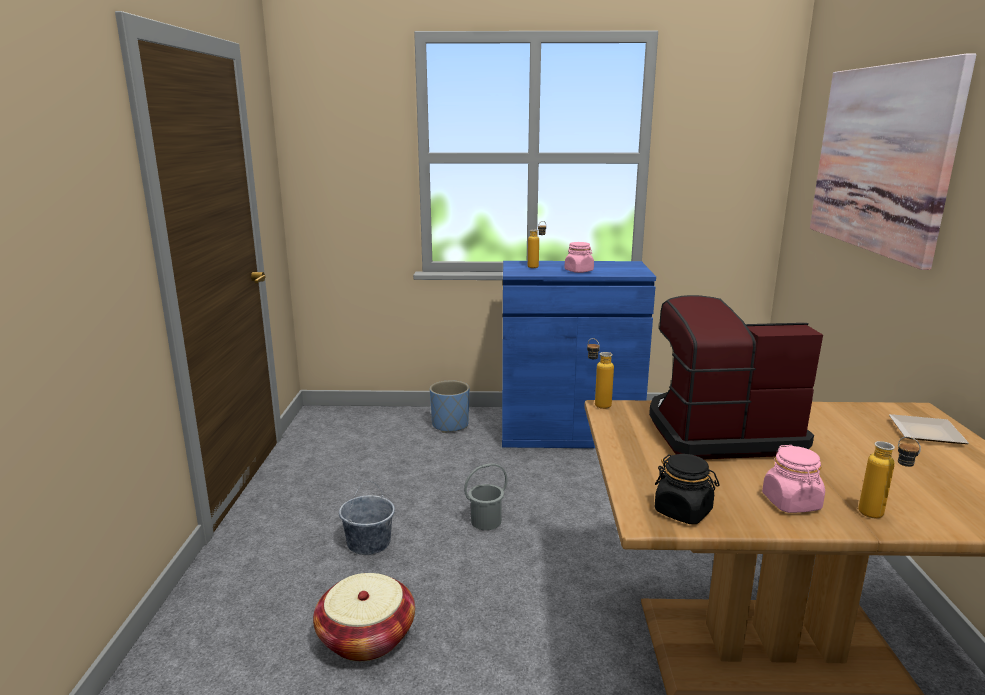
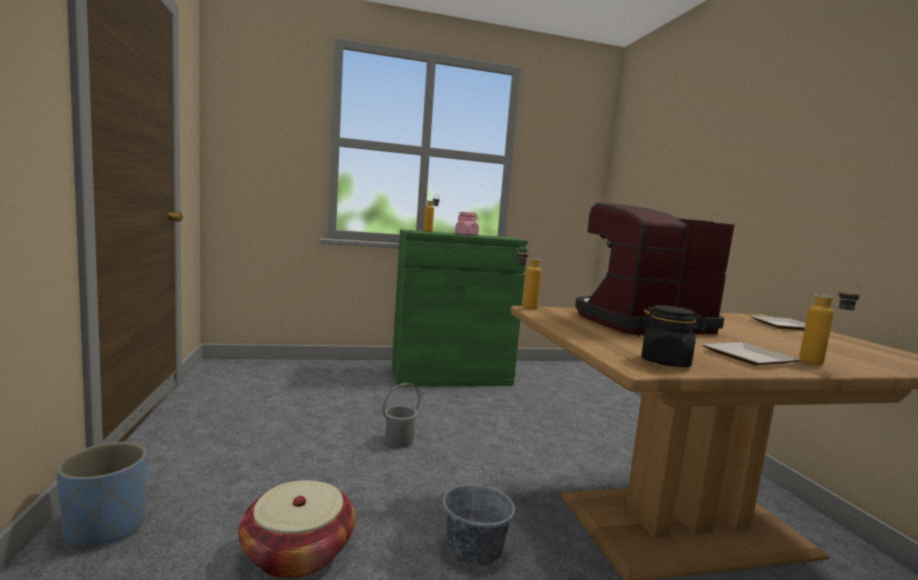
camera: 15 degrees left, 10 degrees down
grey bucket [339,481,395,555] -> grey bucket moved to [443,465,515,567]
blue planter [430,381,469,433] -> blue planter moved to [56,442,147,550]
blue cabinet [502,261,656,448] -> green cabinet [392,229,528,387]
pink jar [762,445,825,513] -> plate [702,342,800,365]
picture [810,53,976,270] -> none

